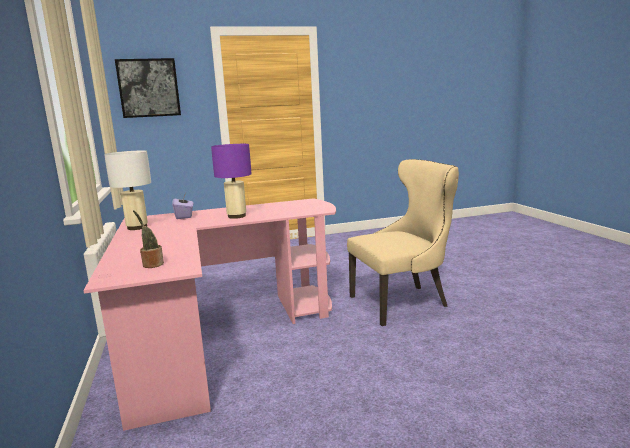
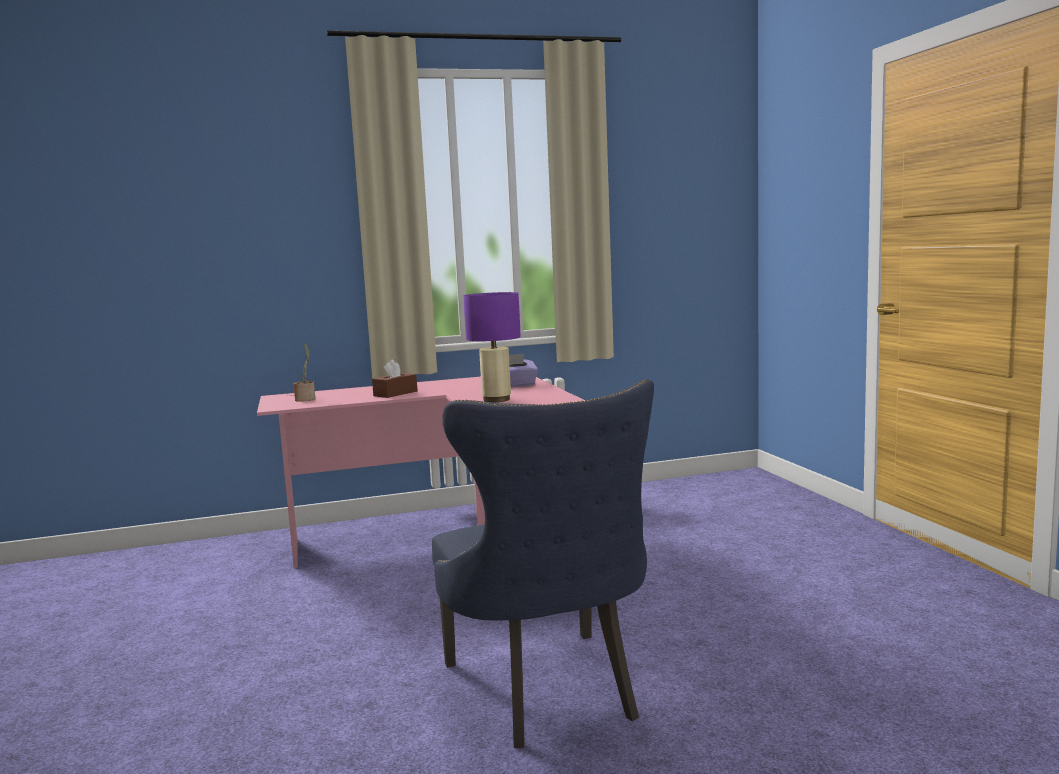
camera: 90 degrees right, 5 degrees down
white table lamp [104,150,151,230] -> none
picture [115,58,181,118] -> none
beige chair [347,159,459,326] -> blue chair [432,379,654,748]
none -> brown tissue box [372,359,417,398]

